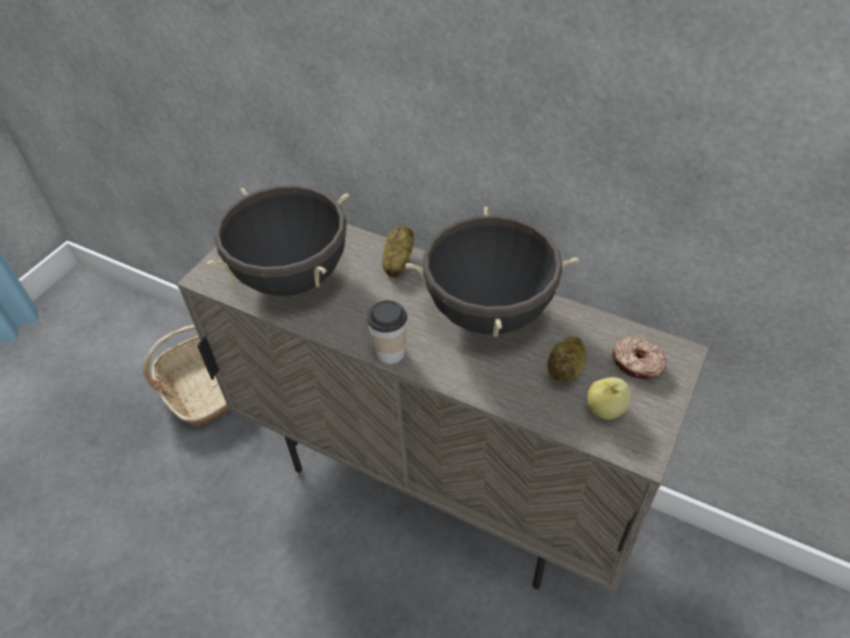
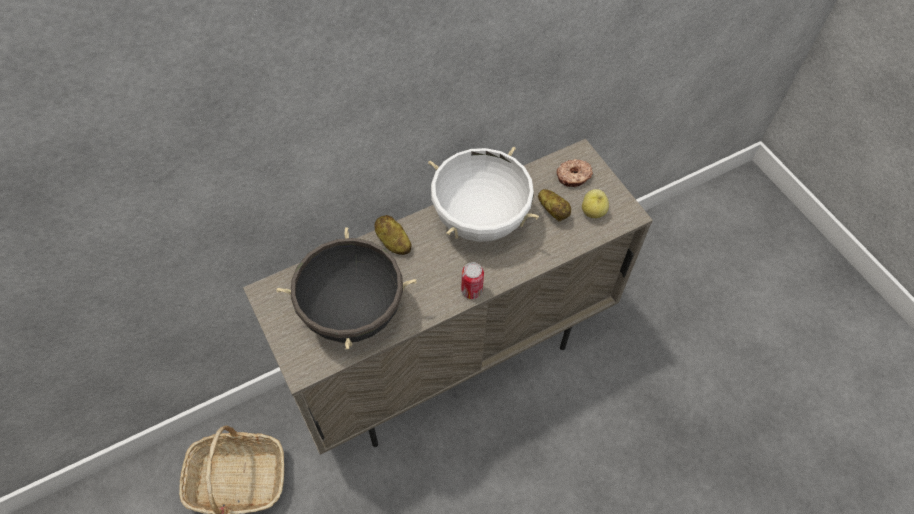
camera: 60 degrees left, 10 degrees up
cup [367,300,407,364] -> can [461,262,484,299]
black cooking pot [405,206,579,337] -> white cooking pot [428,147,539,242]

